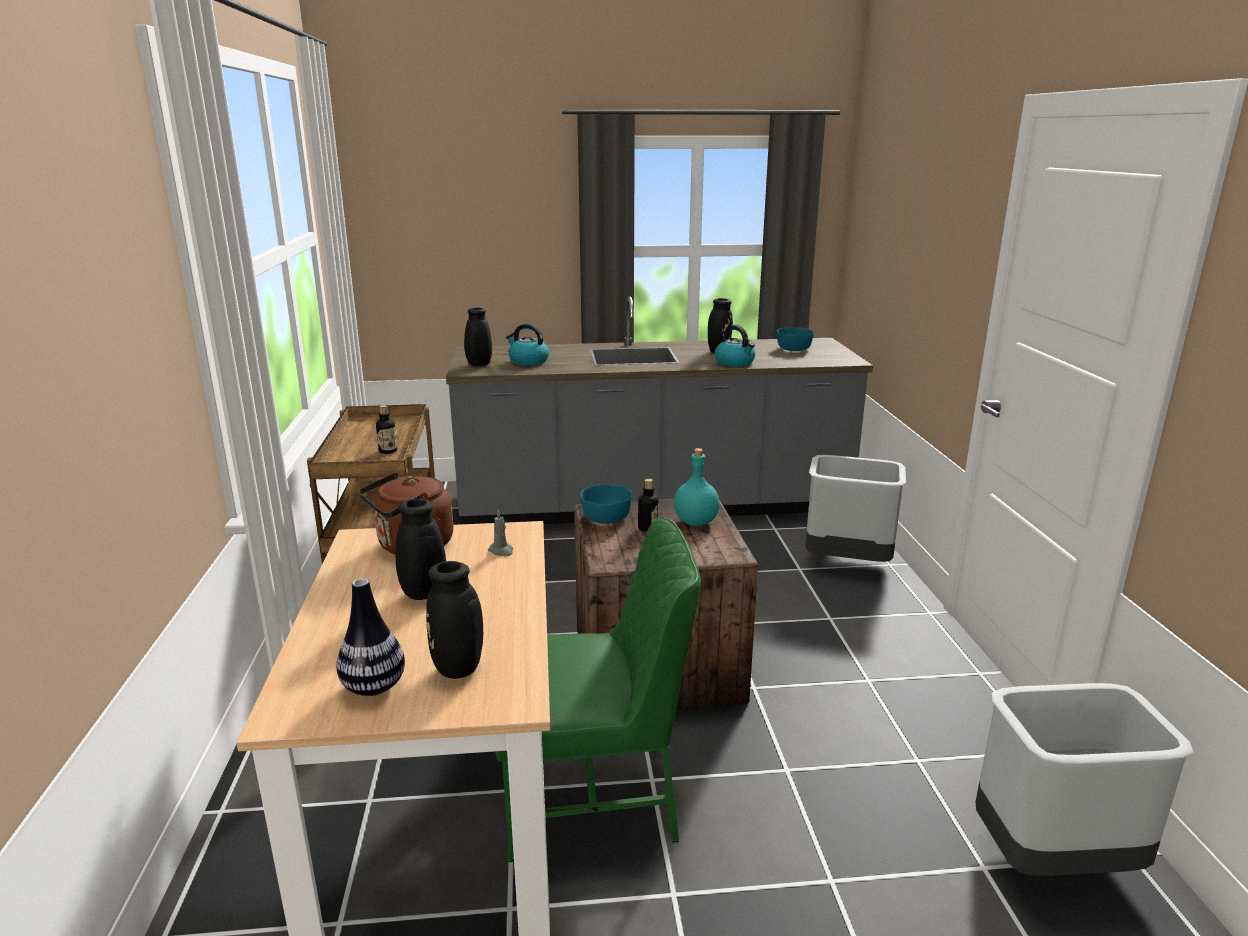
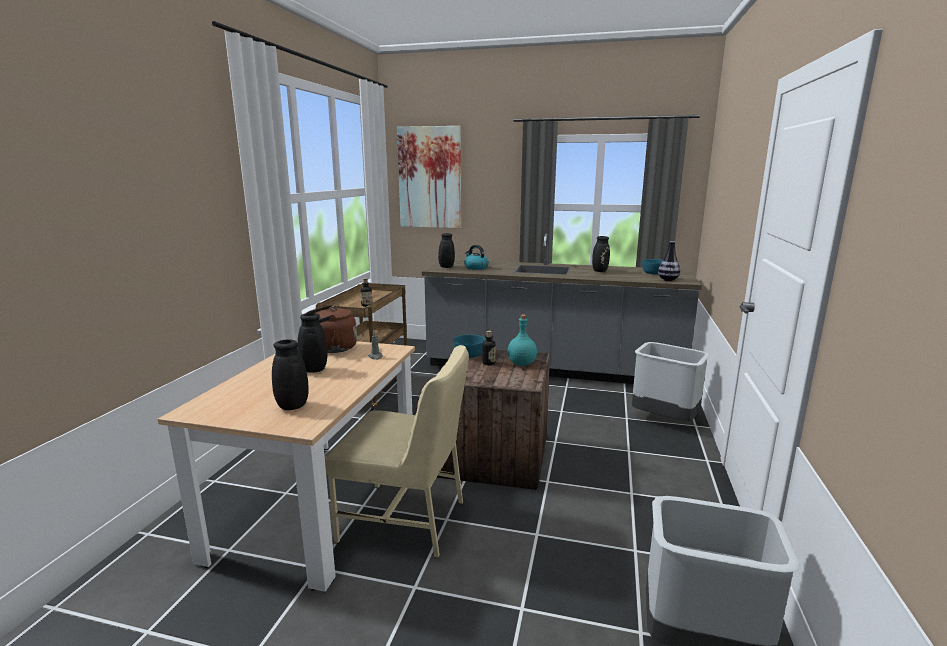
camera: 20 degrees right, 5 degrees down
vase [337,578,405,696] -> vase moved to [658,241,680,281]
green chair [495,518,701,862] -> beige chair [325,345,469,558]
kettle [715,324,755,367] -> none
none -> picture [397,126,461,228]

